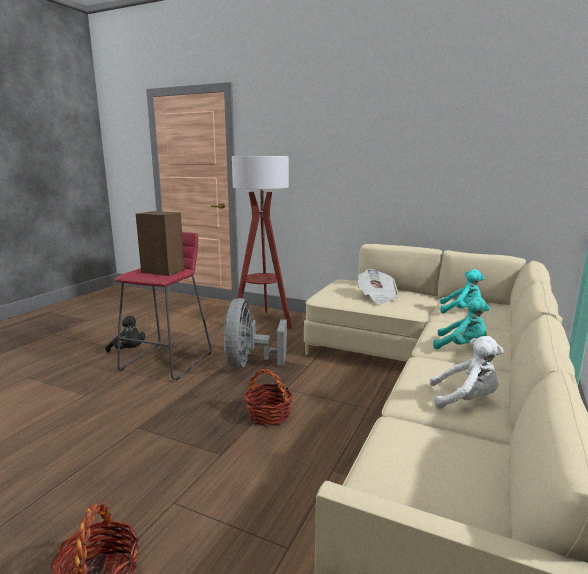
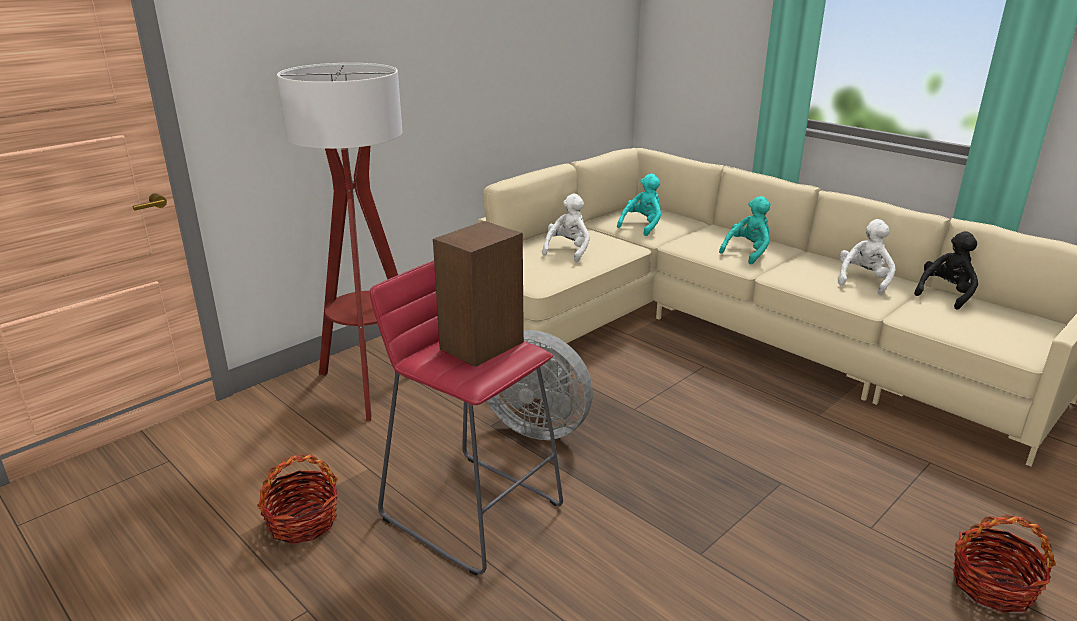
camera: 70 degrees left, 10 degrees up
black plush toy [105,316,145,352] -> black plush toy moved to [914,231,978,310]
basket [244,369,293,426] -> basket moved to [257,454,338,544]
newspaper [358,269,398,304] -> white plush toy [542,193,590,262]

